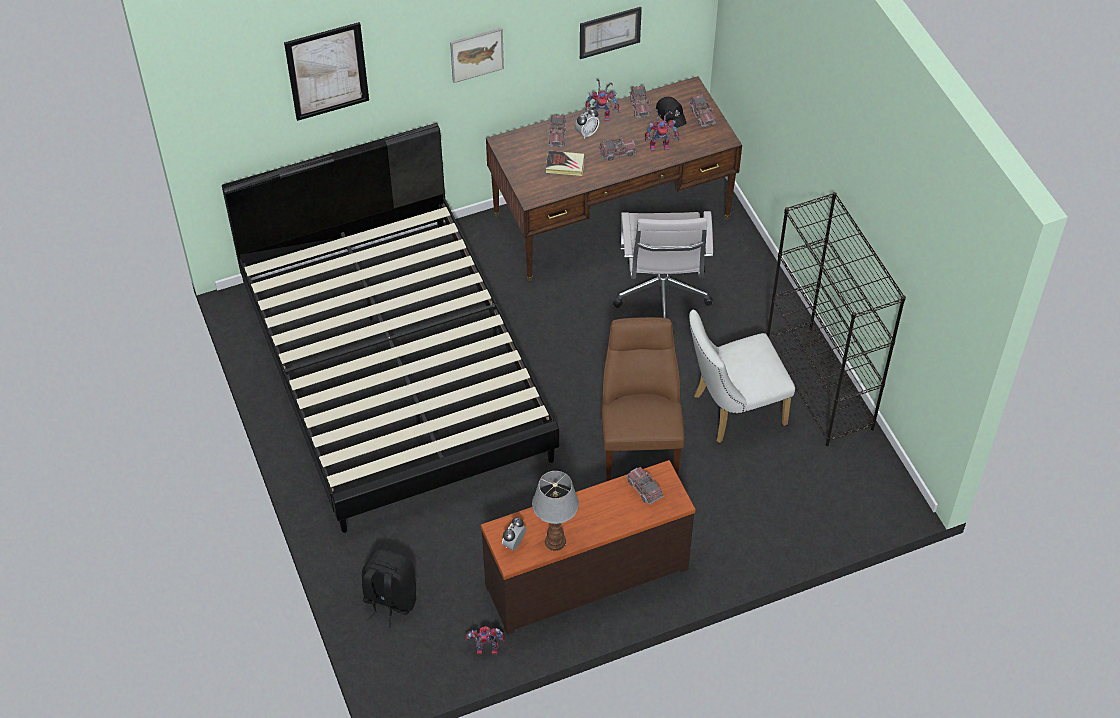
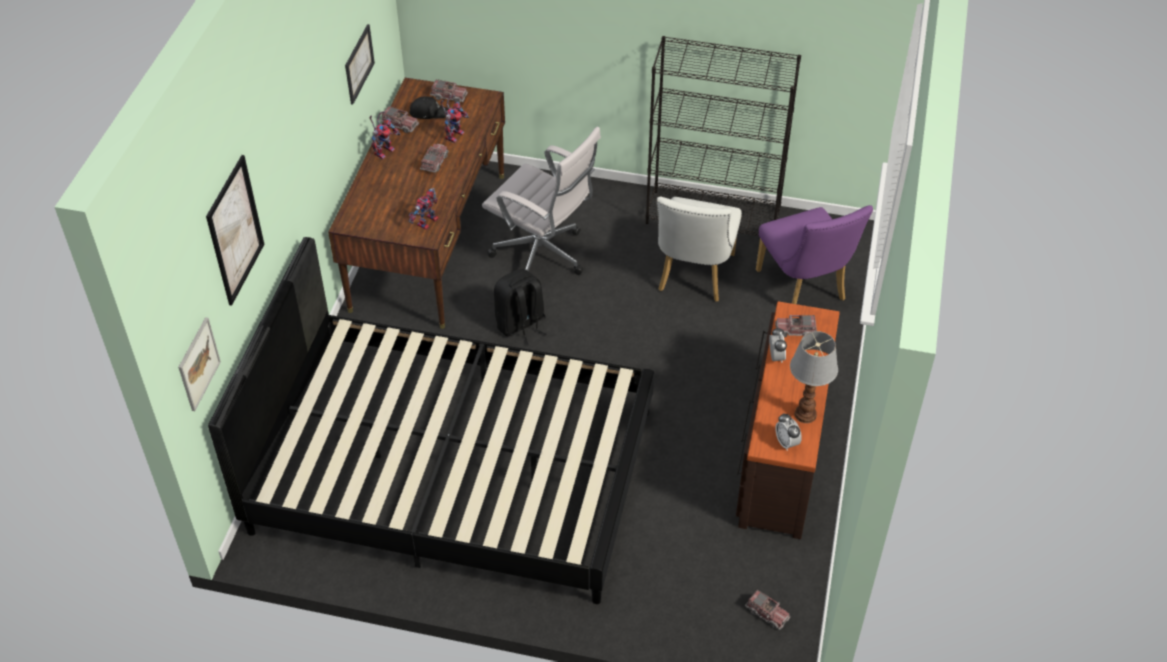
camera: 55 degrees left, 5 degrees down
black backpack [362,549,416,628] -> black backpack moved to [494,269,547,345]
picture [450,28,504,83] -> picture moved to [178,317,221,411]
toy robot [466,626,505,655] -> toy robot moved to [409,188,438,230]
book [546,150,585,176] -> none
toy truck [548,115,566,147] -> toy truck moved to [745,590,790,630]
alarm clock [575,109,599,139] -> alarm clock moved to [769,327,787,363]
brown chair [601,317,684,481] -> none
none -> purple chair [756,205,873,304]

